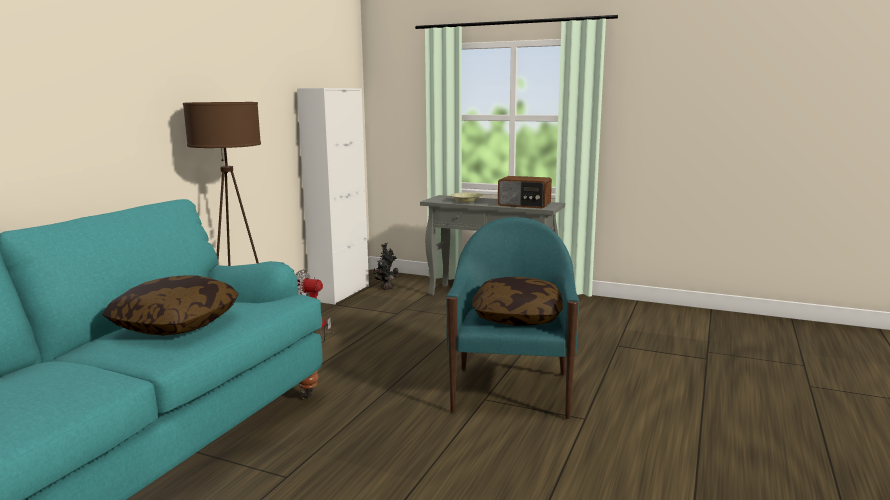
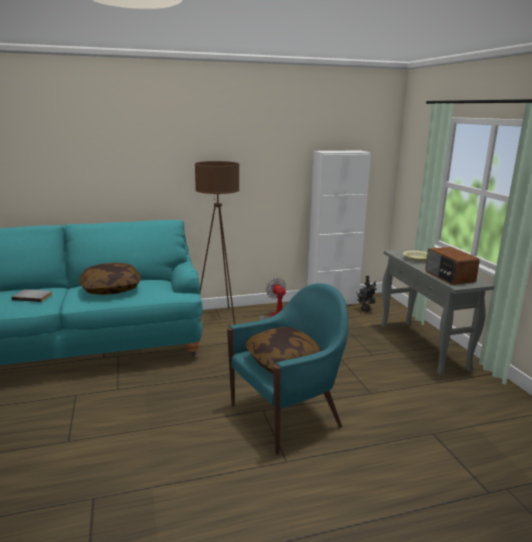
camera: 50 degrees right, 5 degrees up
none -> grey book [11,289,52,302]

